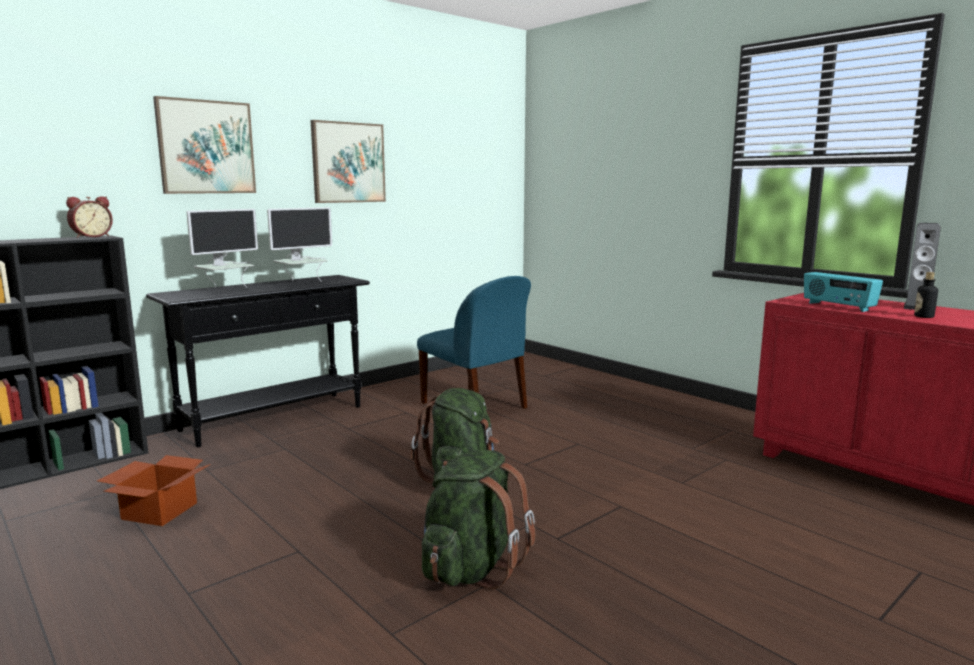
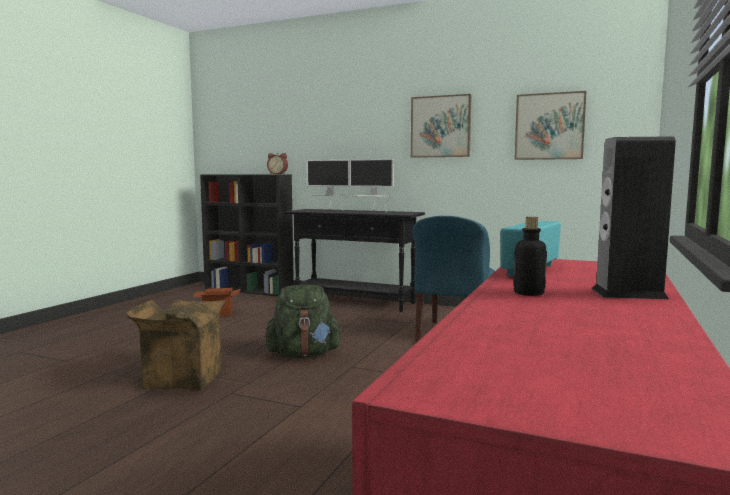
camera: 65 degrees right, 5 degrees down
picture [153,96,256,194] -> picture moved to [514,91,586,160]
green backpack [422,450,535,589] -> cardboard box [125,299,227,390]

